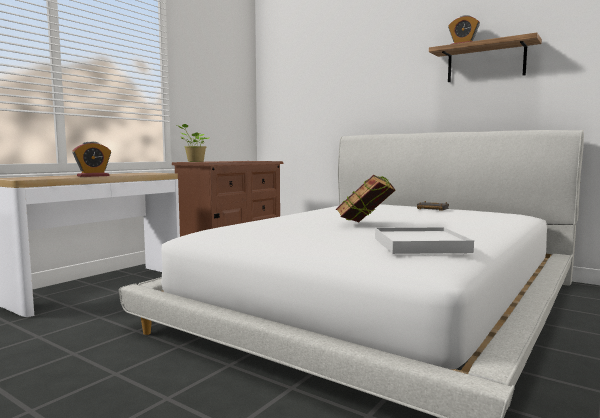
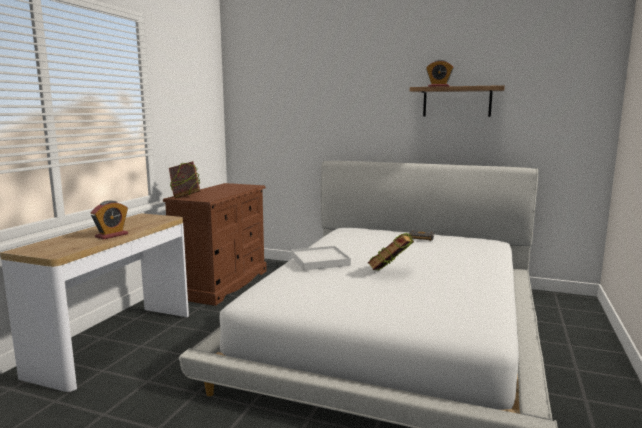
camera: 15 degrees left, 5 degrees up
potted plant [177,124,209,162] -> book [169,161,200,198]
white tray [375,227,474,254] -> white tray moved to [291,246,351,270]

